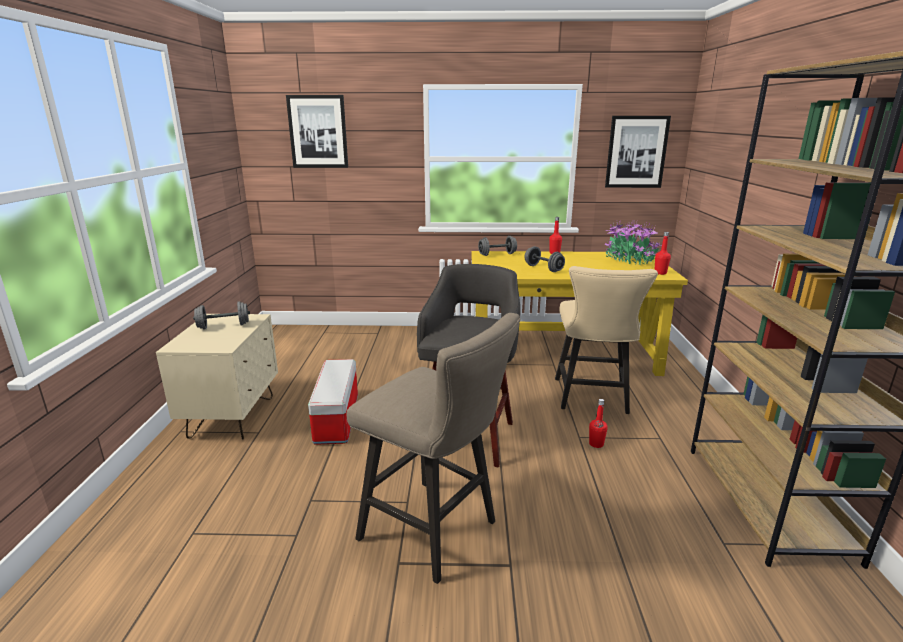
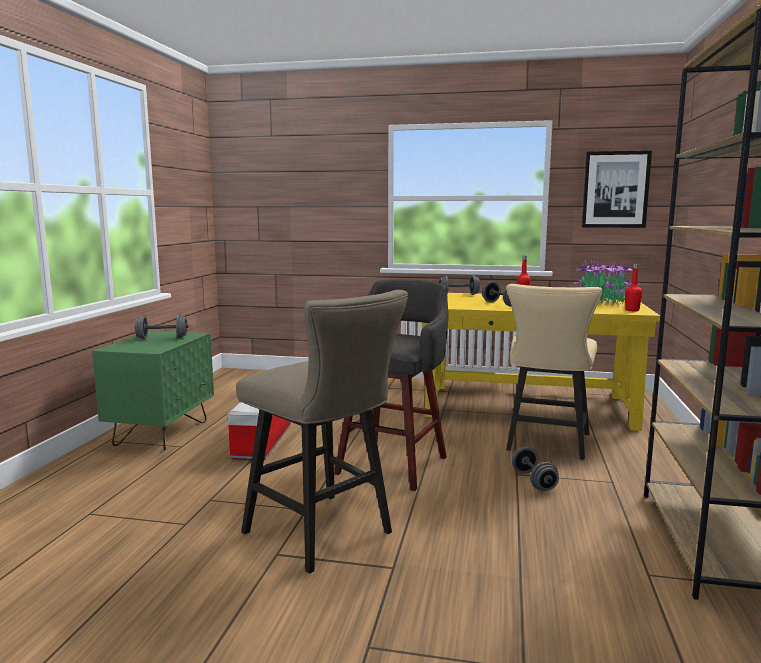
camera: 10 degrees right, 10 degrees down
beige nightstand [156,314,278,439] -> green nightstand [92,331,214,450]
picture [286,95,348,168] -> none
red bottle [589,399,608,448] -> grey dumbbell [512,446,559,491]

